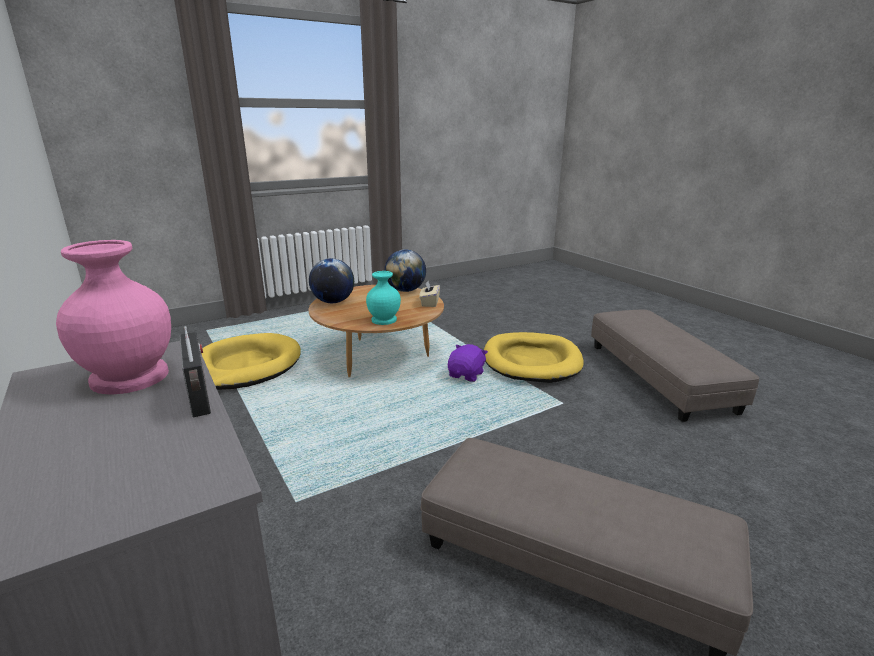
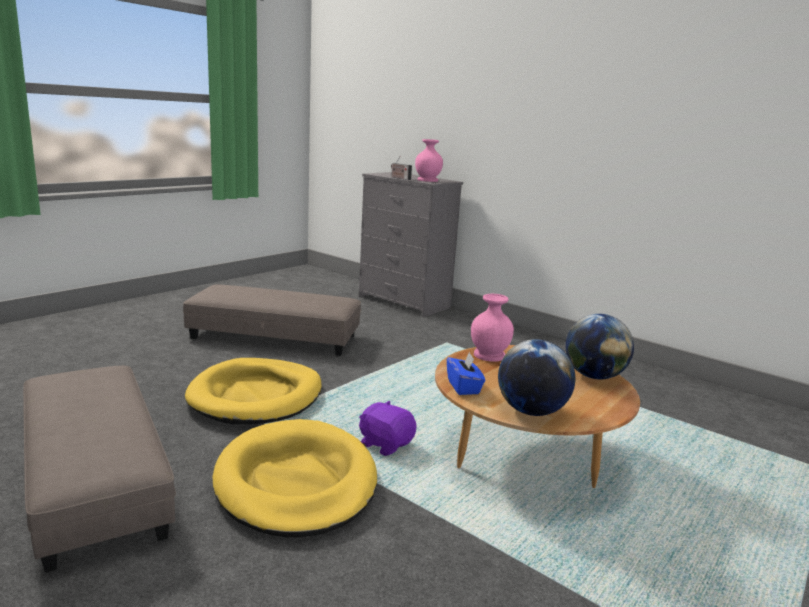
camera: 160 degrees right, 5 degrees down
yellow dog bed [201,333,301,390] -> yellow dog bed moved to [185,358,321,425]
turquoise vase [366,271,401,325] -> pink vase [471,294,514,362]
beige tissue box [419,281,440,307] -> blue tissue box [447,352,485,395]
purple plush toy [448,344,488,382] -> purple plush toy turned 120 degrees clockwise [359,400,417,456]

